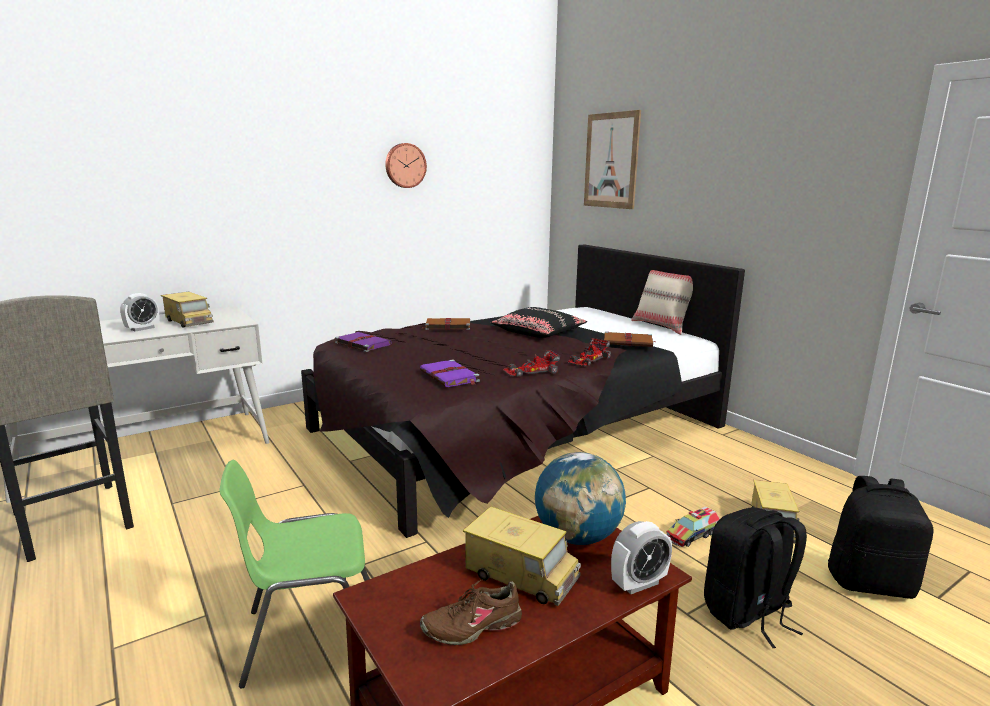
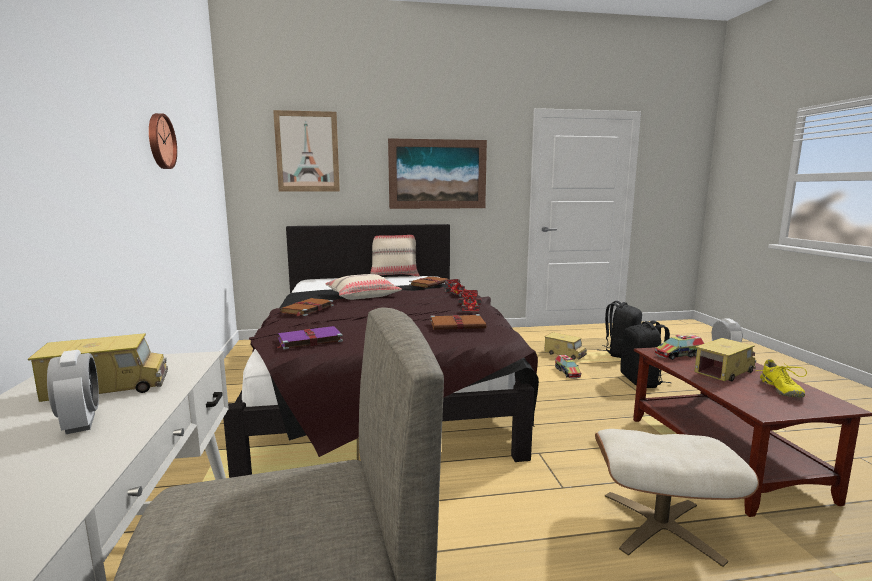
camera: 65 degrees left, 5 degrees down
green chair [219,460,370,689] -> beige ottoman [595,429,759,567]
purple book [420,359,480,387] -> brown book [430,314,486,330]
brown shoe [420,580,522,645] -> yellow shoe [756,359,807,398]
black pillow [491,307,587,338] -> beige pillow [325,274,402,300]
globe [535,452,626,545] -> toy truck [654,335,705,360]
none -> picture [388,138,487,209]

